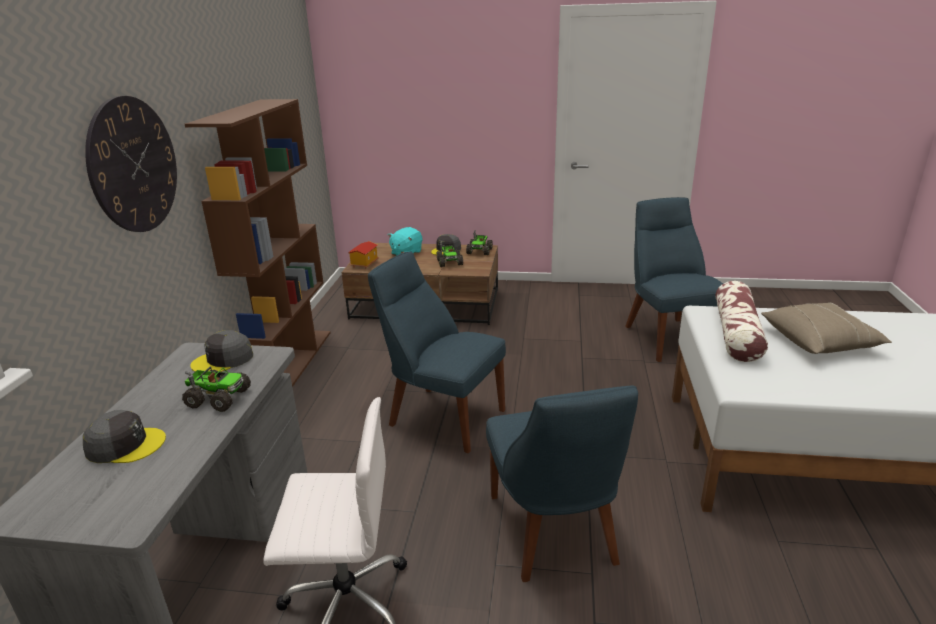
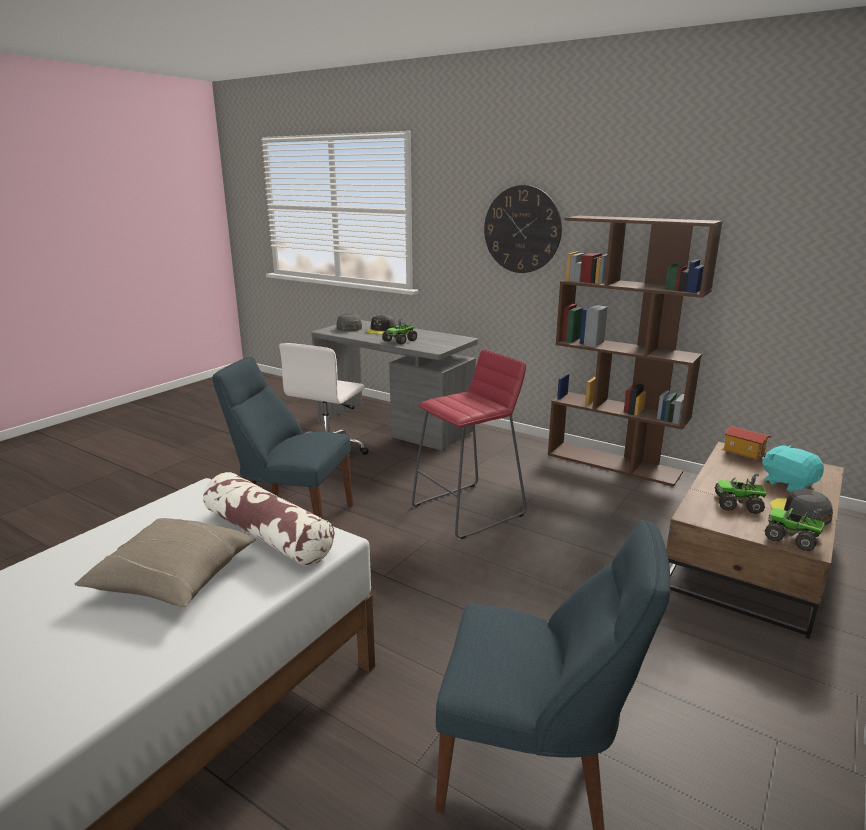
camera: 115 degrees right, 5 degrees down
grey cap [190,330,253,372] -> grey cap moved to [337,314,362,331]
blue chair [368,252,506,453] -> red stool [412,349,527,539]

